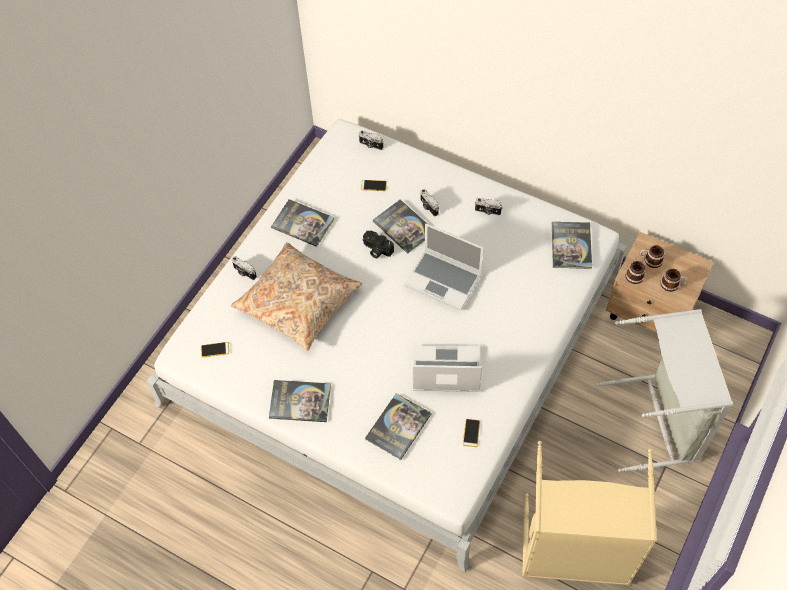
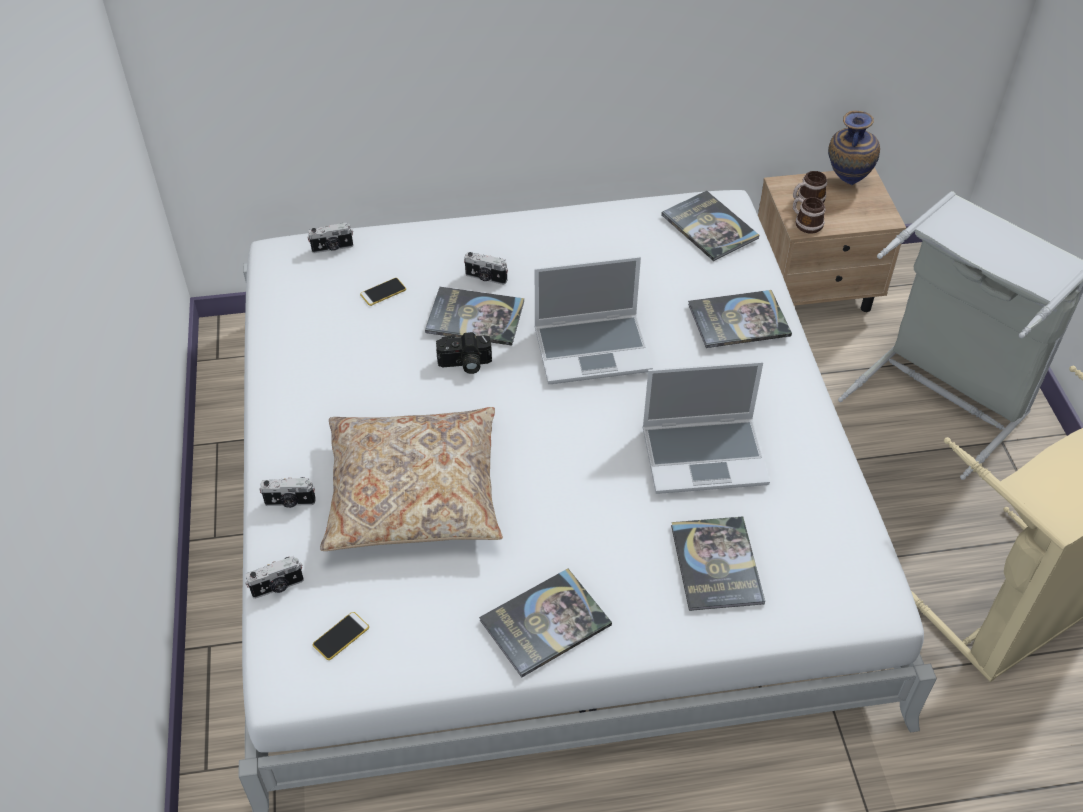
camera: 40 degrees left, 10 degrees down
book [271,199,334,247] -> book moved to [688,290,792,348]
laptop [412,345,482,392] -> laptop turned 150 degrees counterclockwise [643,361,770,494]
phone [463,419,480,447] -> none
camera [475,198,503,215] -> camera moved to [245,556,304,599]
mug [660,269,688,292] -> none
none -> vase [828,110,880,185]

